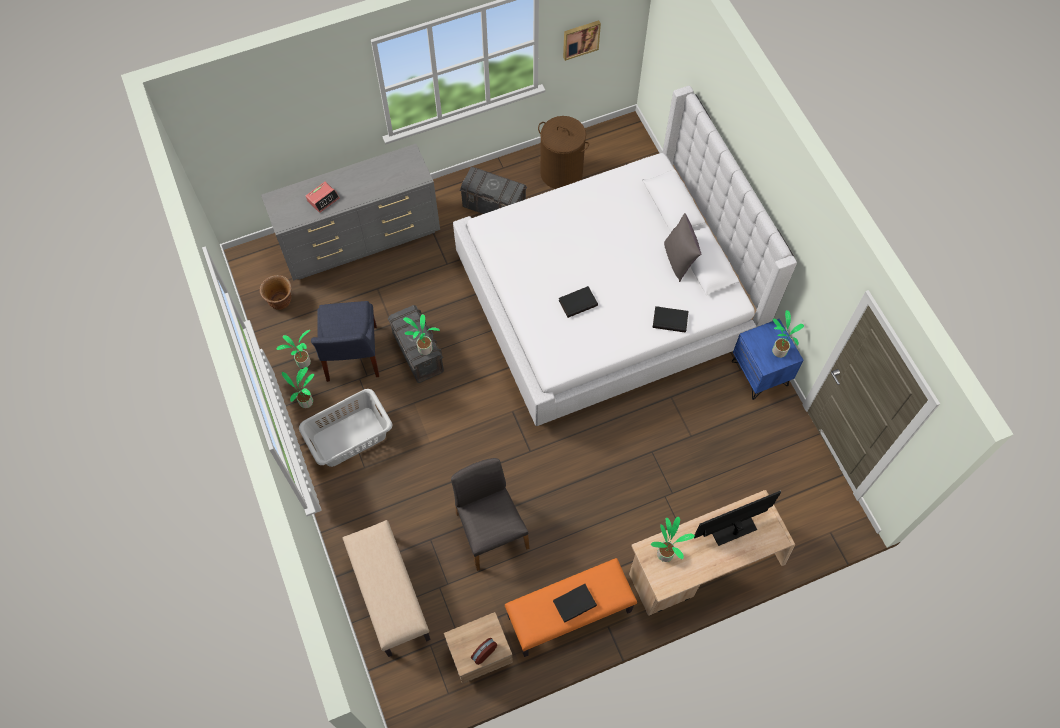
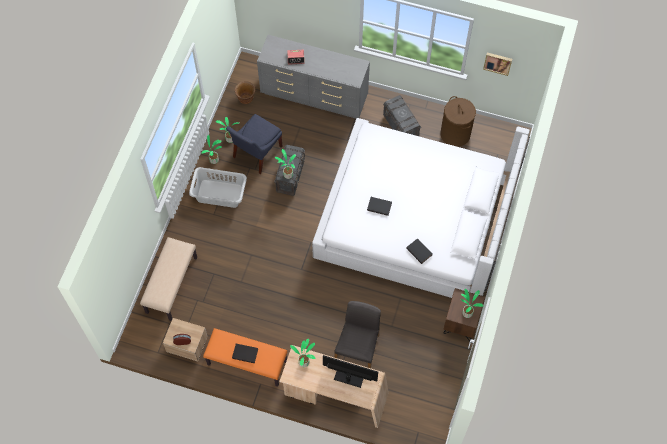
camera: 40 degrees right, 0 degrees up
grey chair [451,458,529,571] -> grey chair moved to [334,301,381,368]
grey pillow [664,213,701,282] -> none
blue nightstand [732,319,804,400] -> brown nightstand [443,288,485,341]

